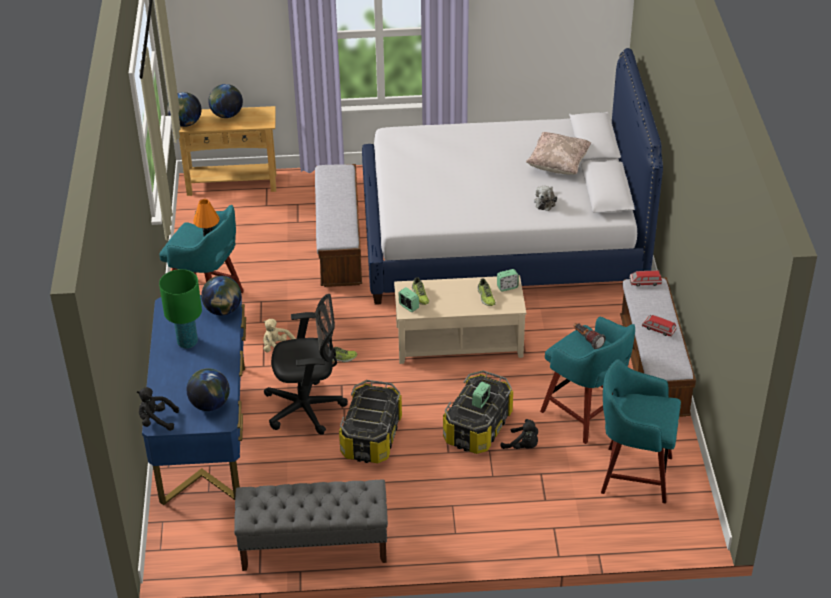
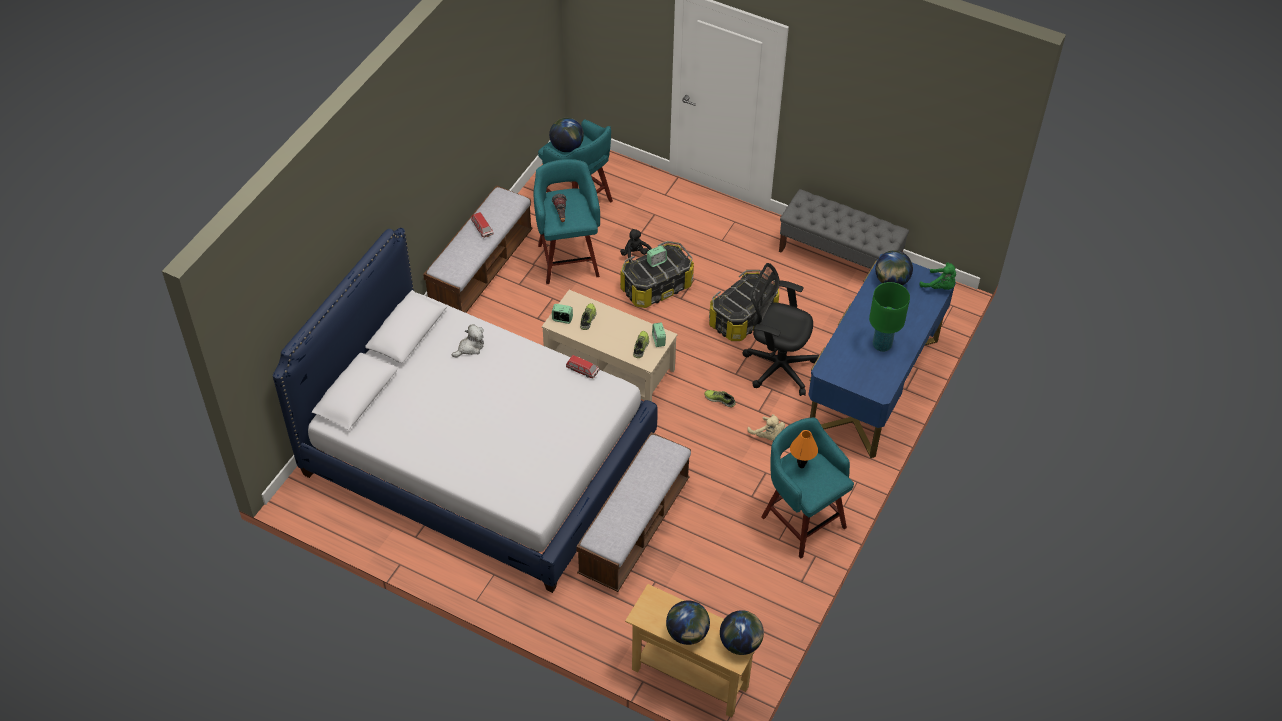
camera: 150 degrees left, 10 degrees up
black plush toy [137,387,179,431] -> green plush toy [919,262,956,290]
globe [201,276,242,315] -> globe moved to [549,118,584,152]
beige pillow [526,132,591,175] -> none
toy car [629,271,662,287] -> toy car moved to [566,355,599,379]

